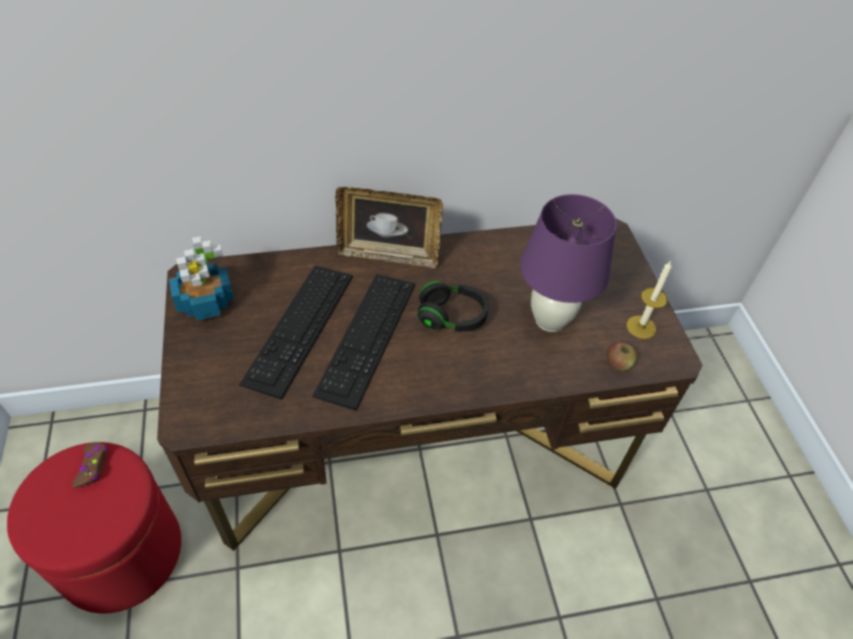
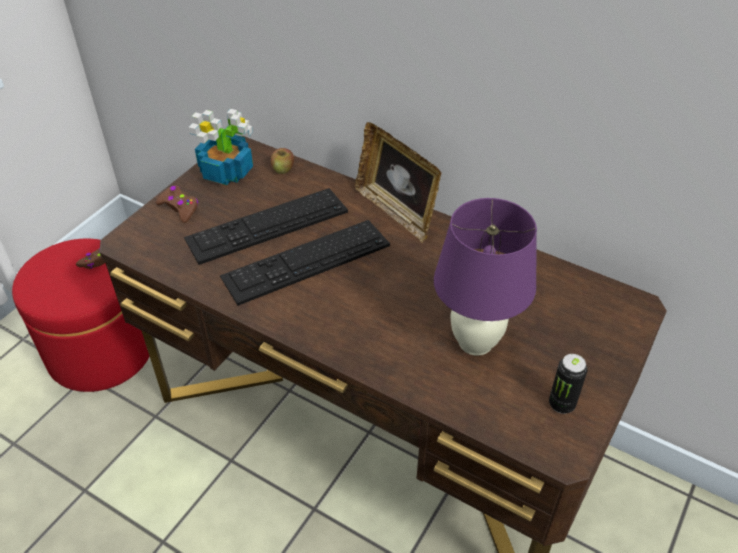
camera: 45 degrees right, 5 degrees down
black headphones [417,281,489,332] -> none
apple [607,342,637,371] -> apple moved to [271,148,294,174]
candle [627,261,672,339] -> can [549,354,587,414]
none -> brown game controller [156,185,198,223]

